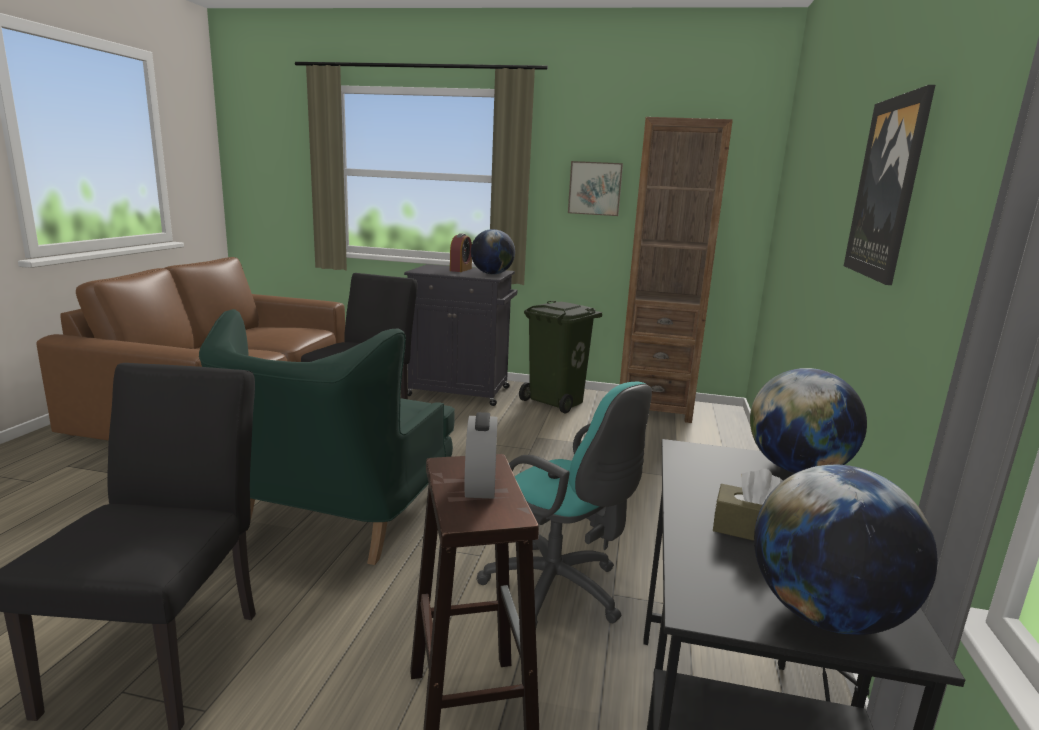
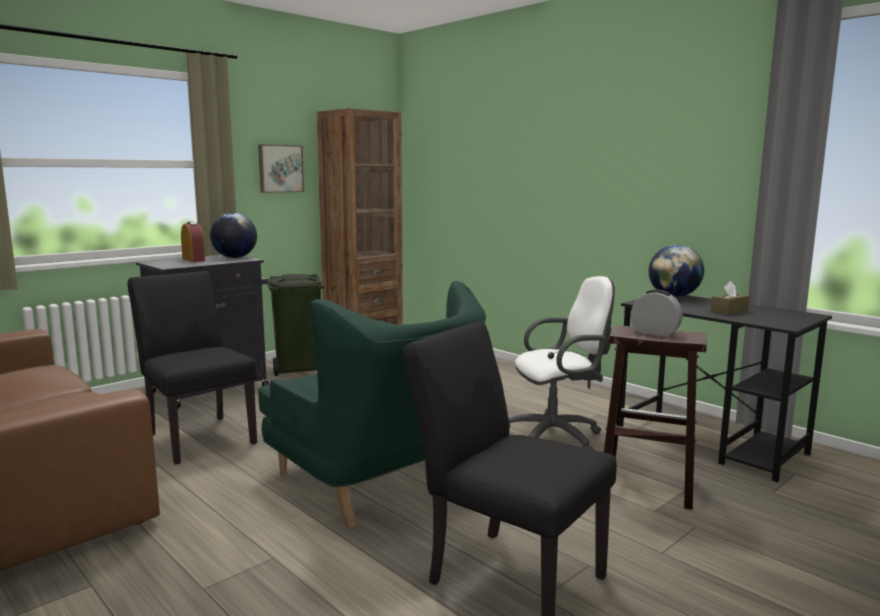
camera: 55 degrees left, 5 degrees down
turquoise office chair [477,382,652,627] -> white office chair [508,276,615,450]
globe [754,465,938,635] -> none
picture [844,85,935,285] -> none

